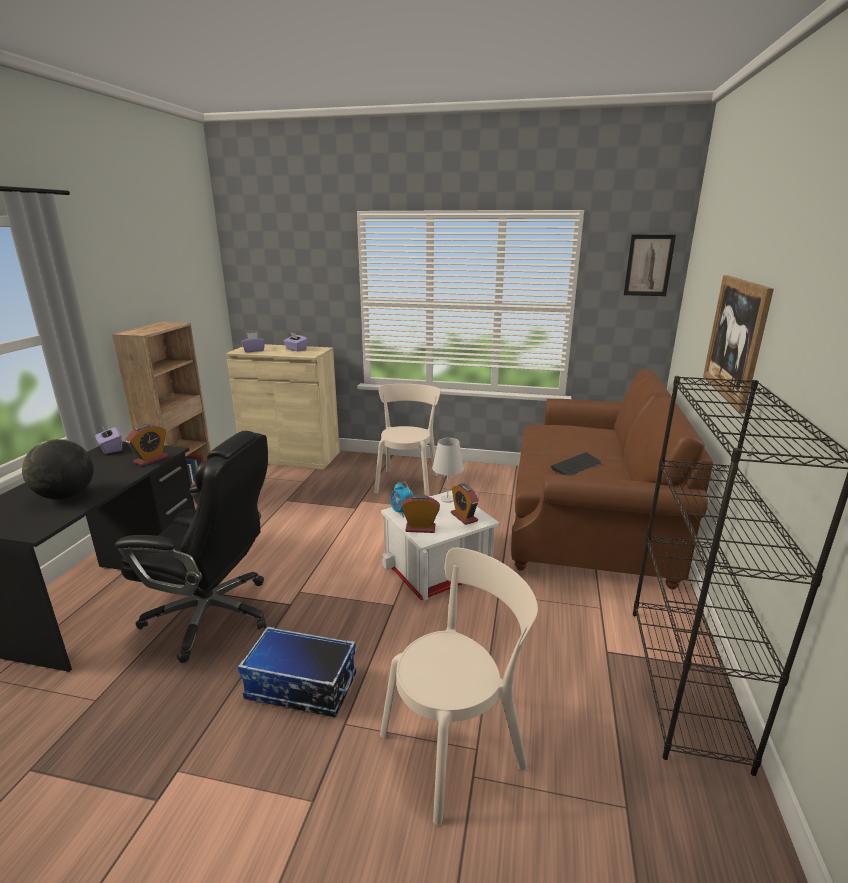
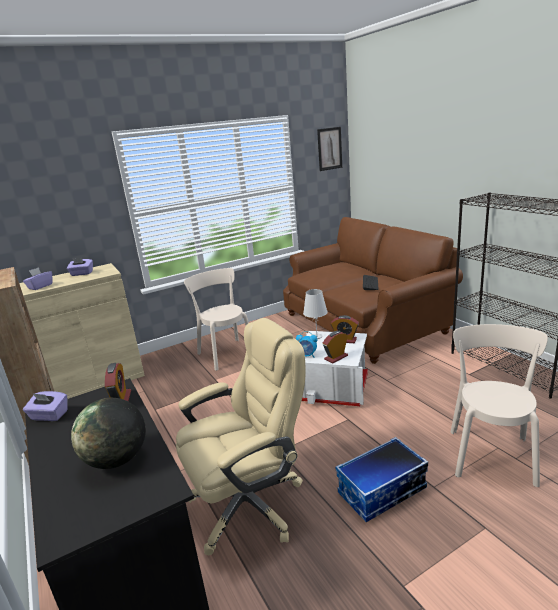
camera: 40 degrees left, 0 degrees up
black office chair [115,431,268,663] -> beige office chair [176,318,306,555]
picture [703,275,774,414] -> none

